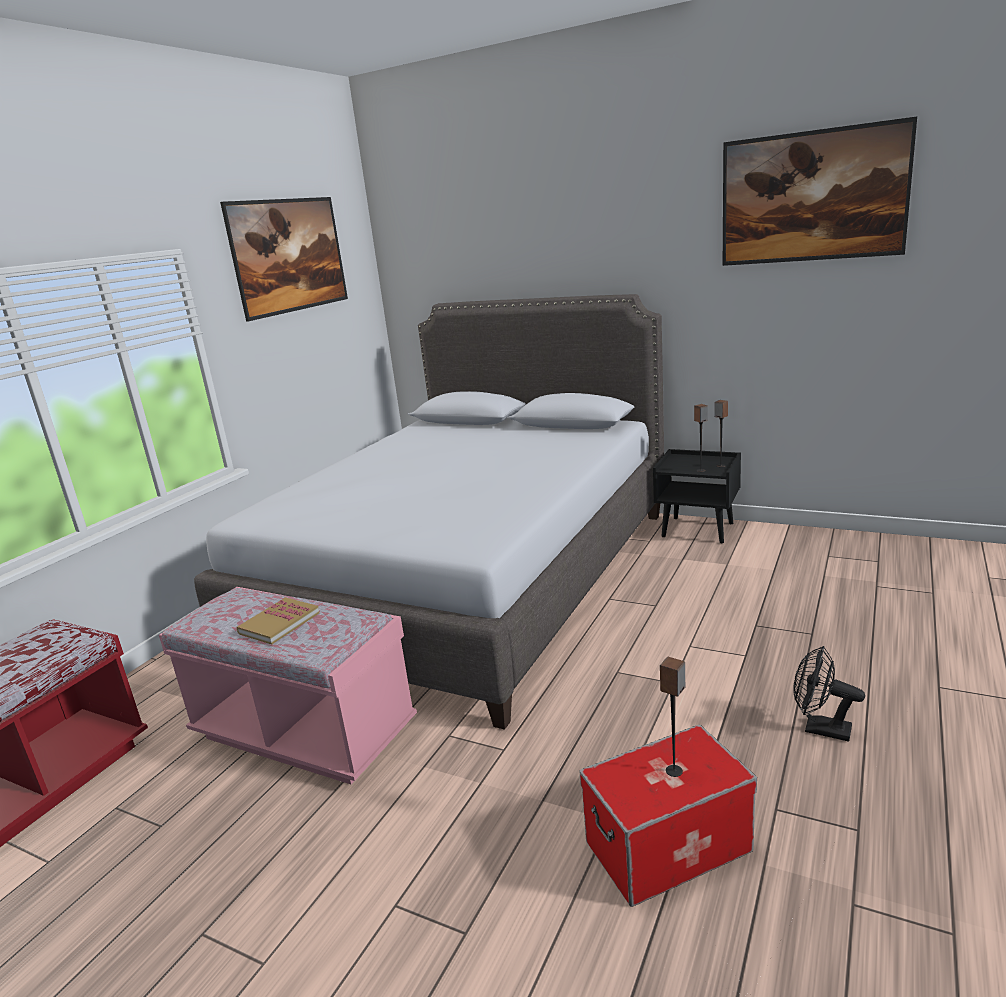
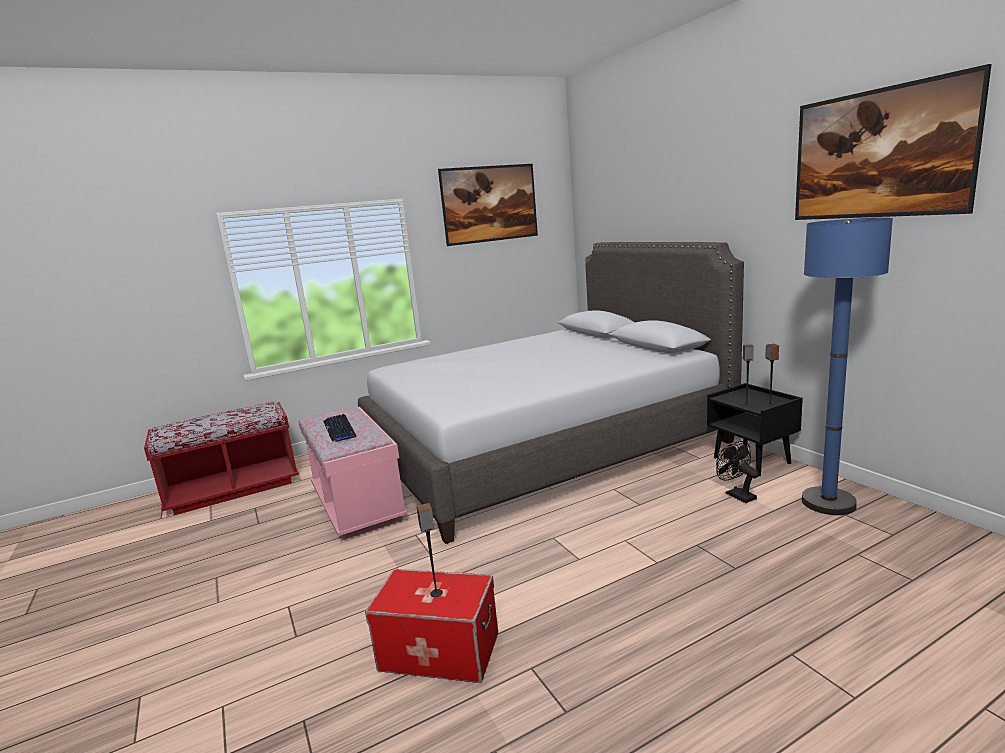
camera: 35 degrees right, 5 degrees down
book [237,597,319,644] -> keyboard [323,414,356,442]
black fan [793,646,865,741] -> black fan moved to [716,441,759,503]
none -> blue floor lamp [802,217,893,515]

